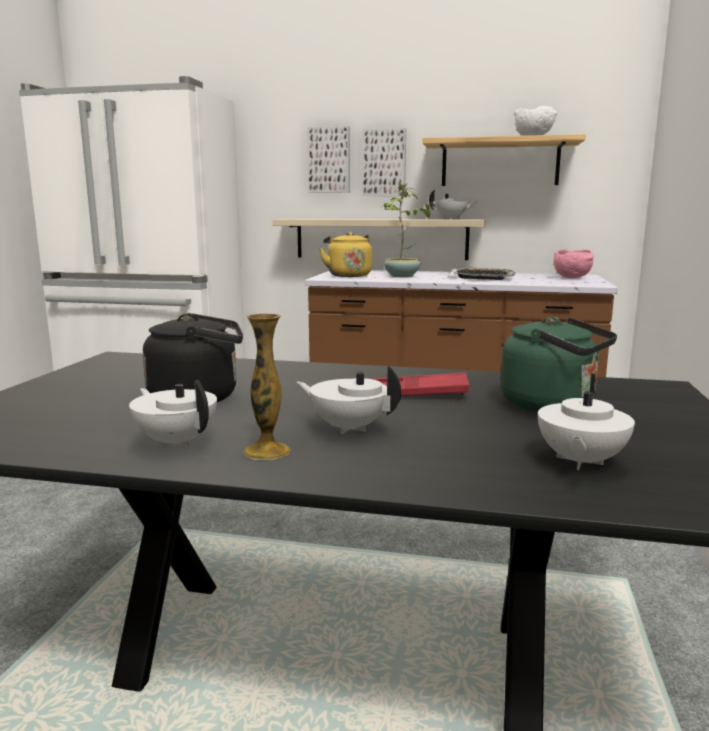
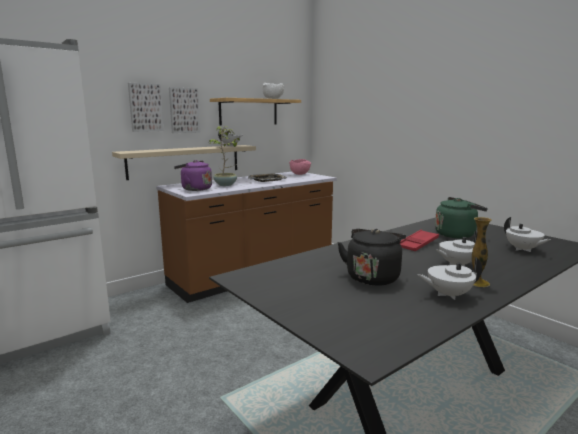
camera: 50 degrees left, 0 degrees up
yellow kettle [319,232,372,277] -> purple kettle [174,160,212,191]

